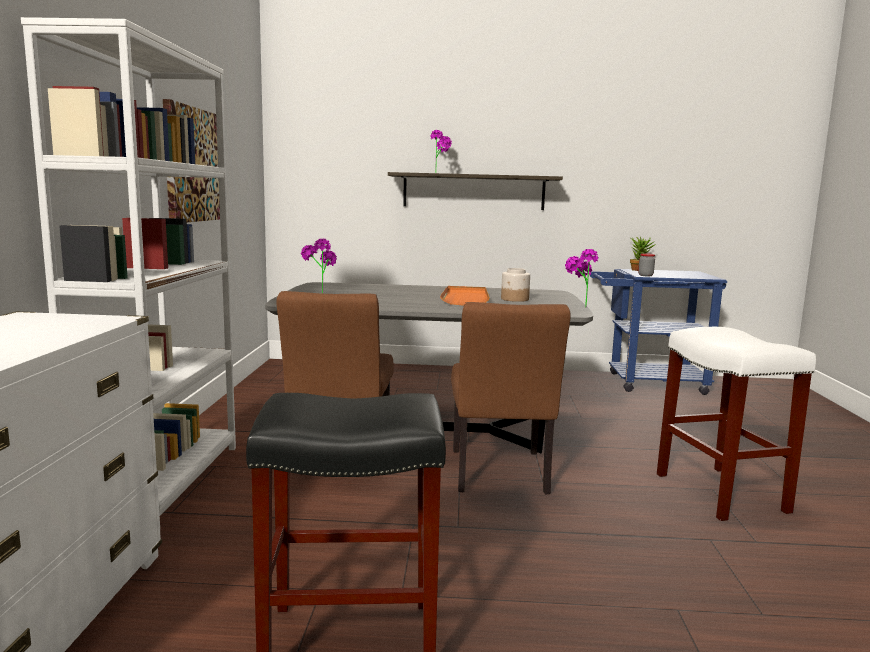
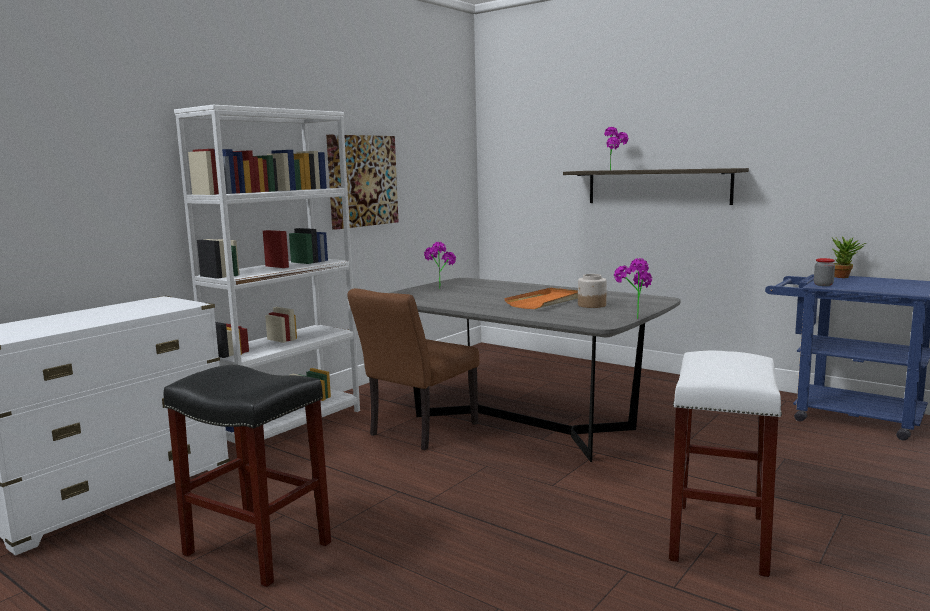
camera: 35 degrees right, 0 degrees up
brown chair [451,302,571,494] -> none

